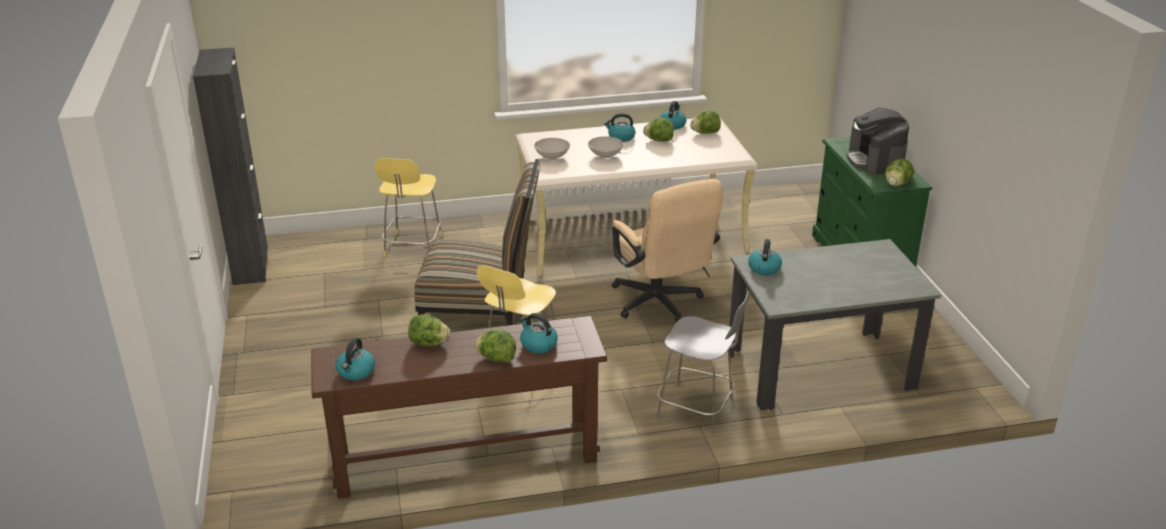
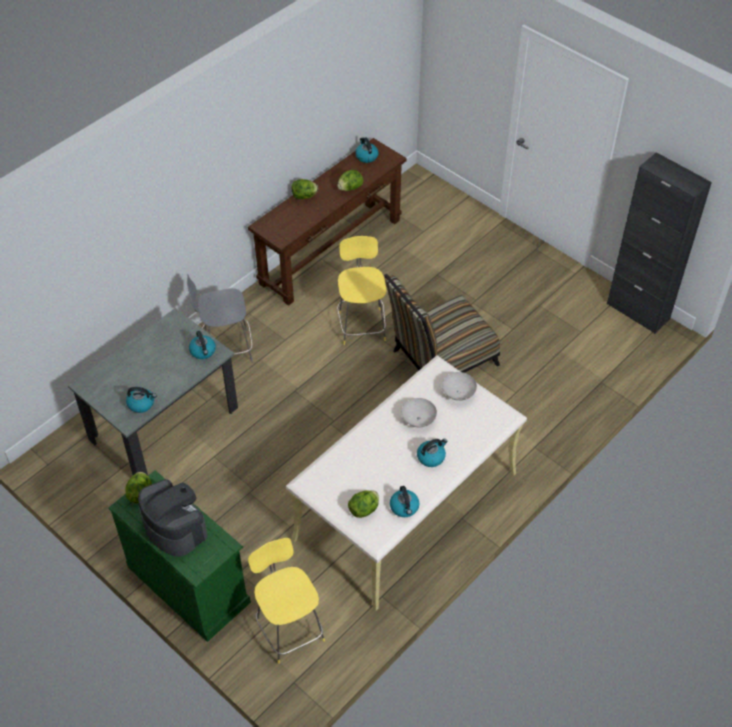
camera: 145 degrees right, 20 degrees up
yellow stool [375,158,442,257] -> yellow stool moved to [248,538,325,664]
kettle [520,313,558,353] -> kettle moved to [126,387,157,413]
beige office chair [612,179,723,322] -> none
lettuce [643,118,674,142] -> none

